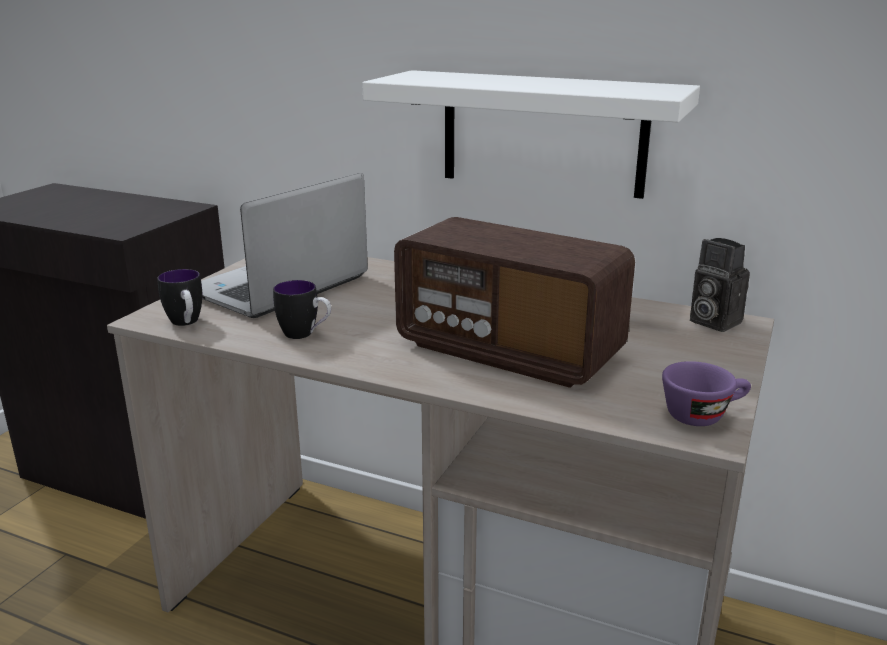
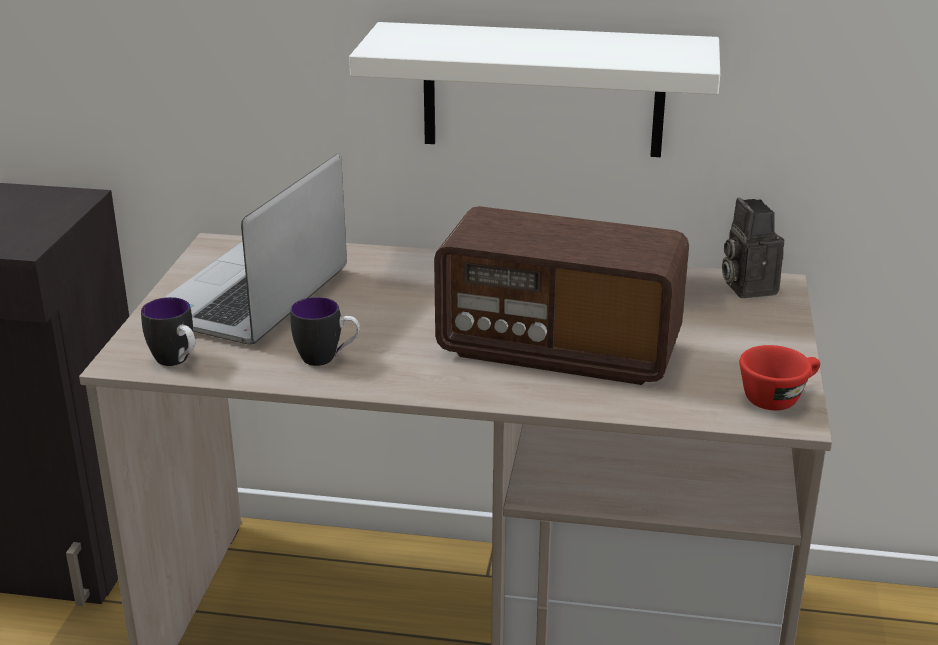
camera: 15 degrees left, 5 degrees up
purple cup [662,361,751,426] -> red cup [740,345,820,410]
camera [690,238,750,332] -> camera turned 45 degrees clockwise [722,197,784,298]

